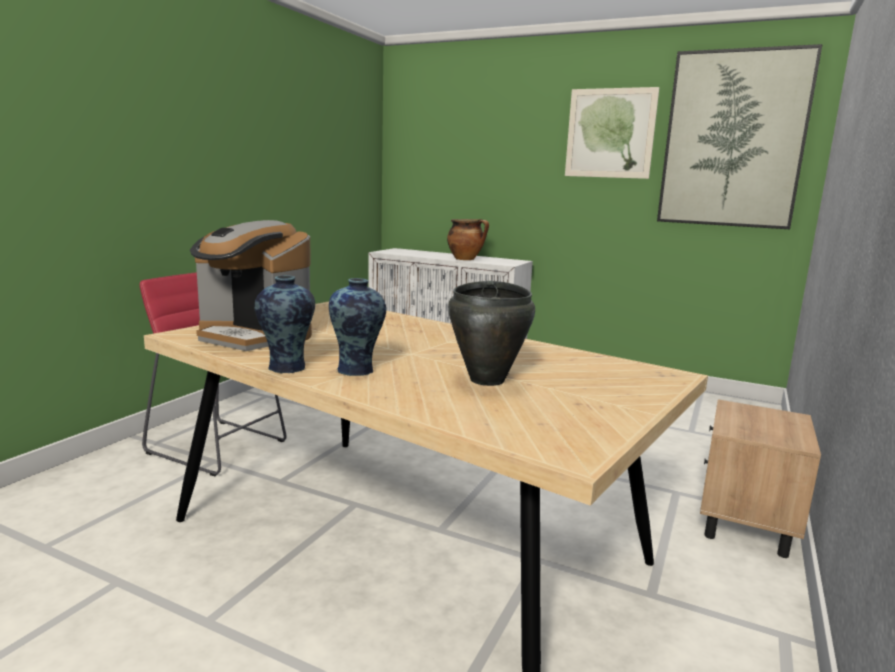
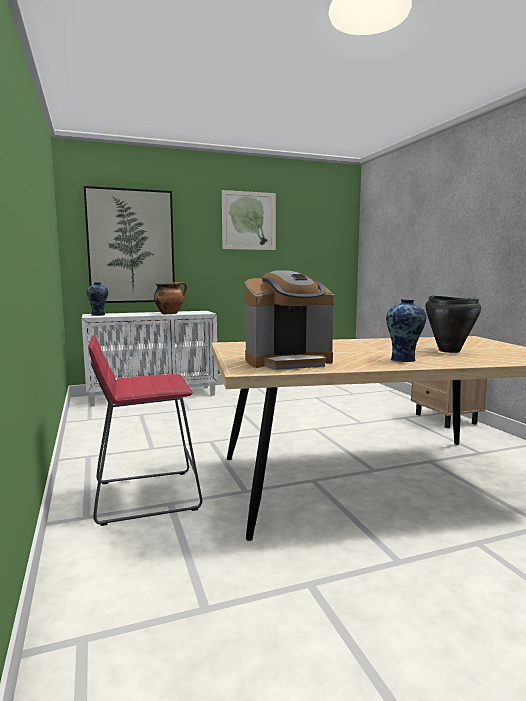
camera: 45 degrees left, 5 degrees down
vase [254,275,315,373] -> vase moved to [86,282,108,316]
picture [657,44,823,229] -> picture moved to [84,186,175,303]

